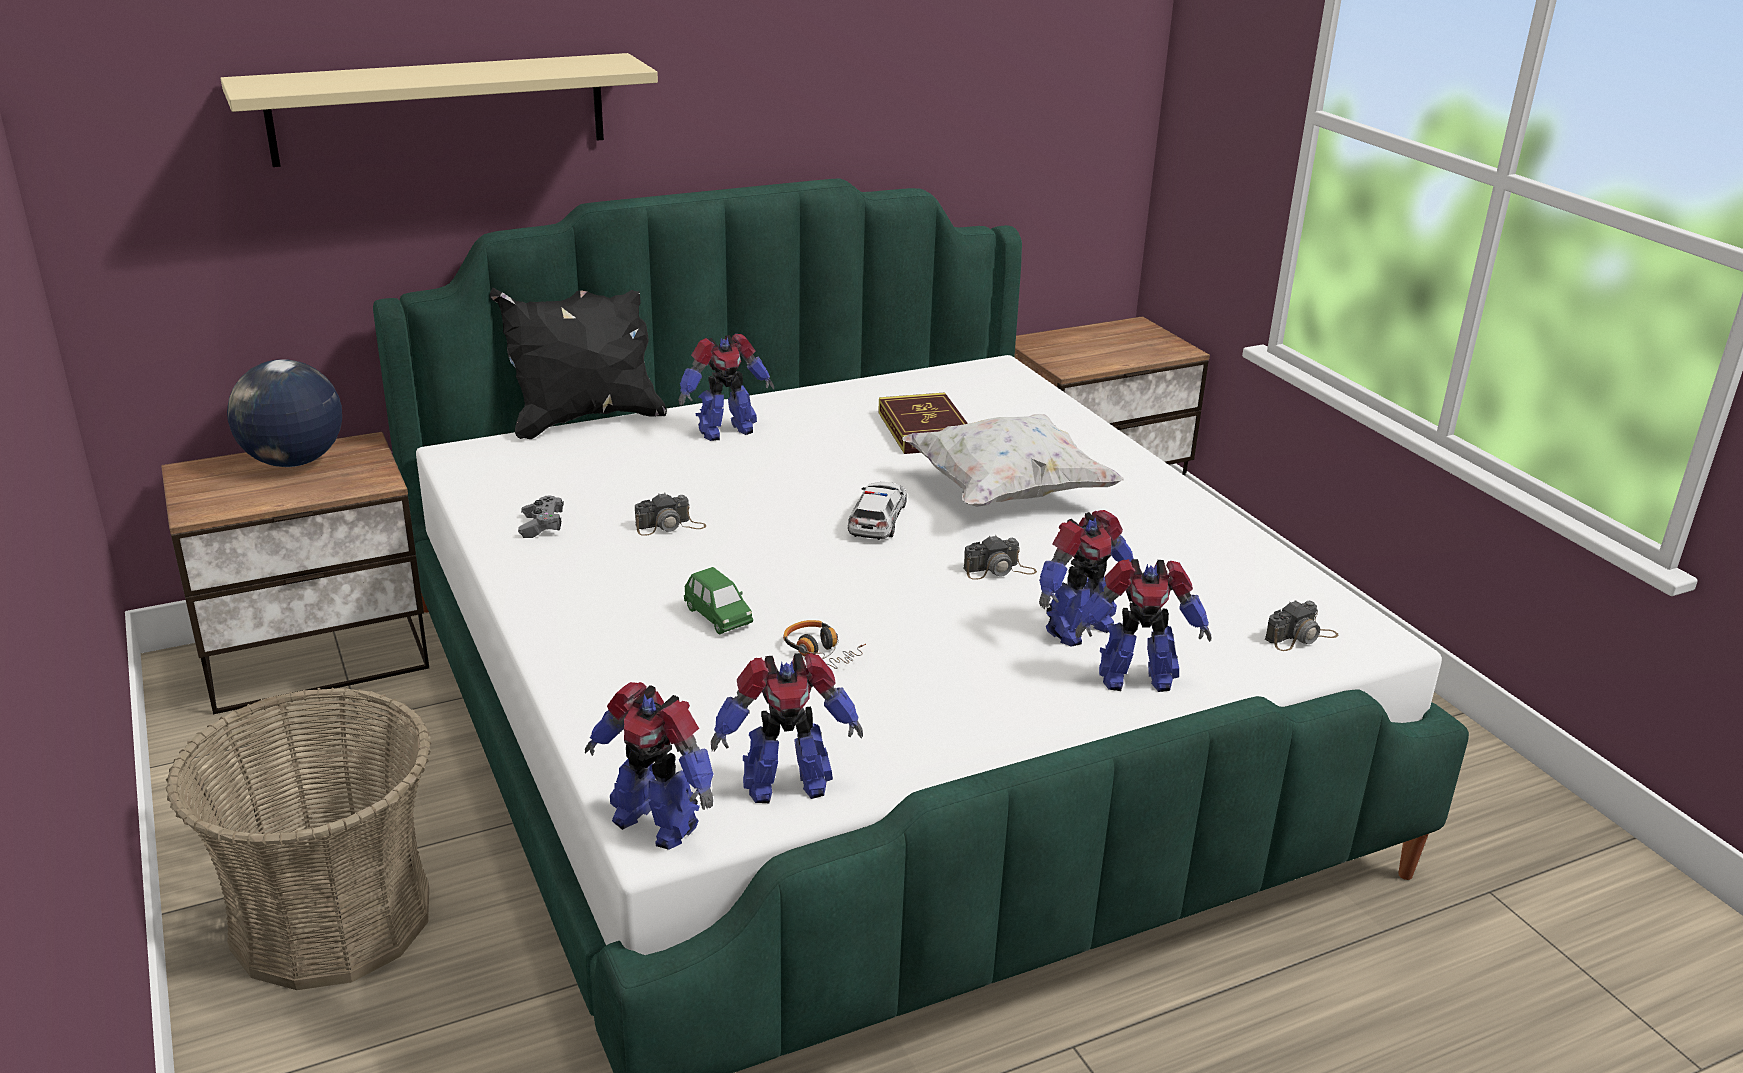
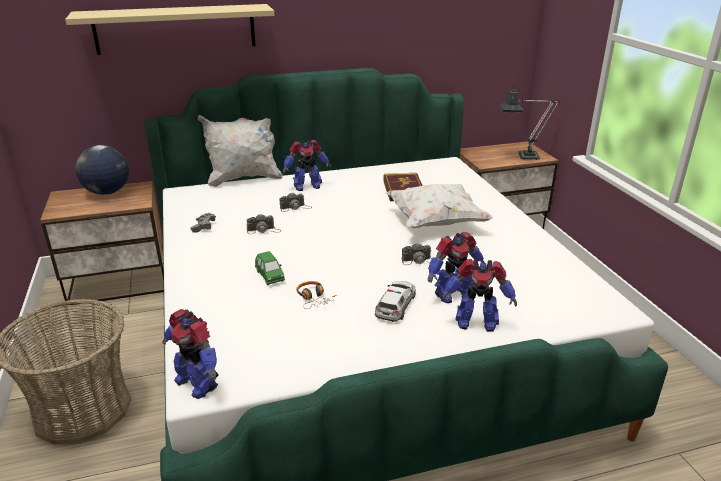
camera: 10 degrees right, 0 degrees up
black pillow [490,288,667,439] -> white pillow [198,115,282,187]
toy robot [711,653,863,803] -> none
toy car [848,482,907,540] -> toy car moved to [375,281,416,322]
camera [1265,600,1338,651] -> camera moved to [279,193,312,212]
none -> table lamp [500,86,560,160]

